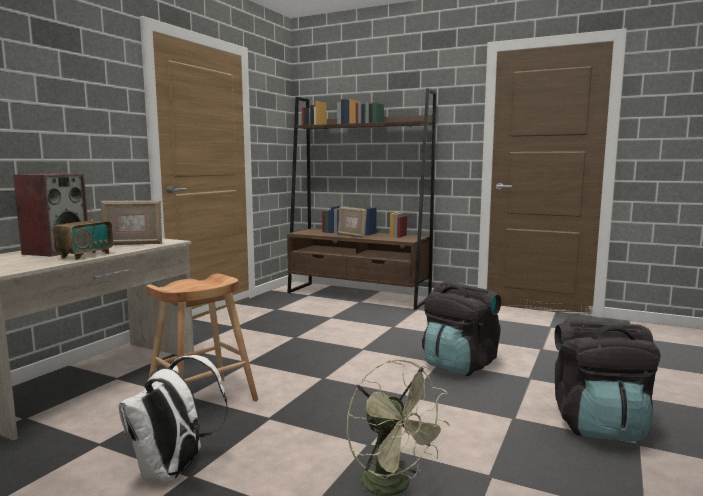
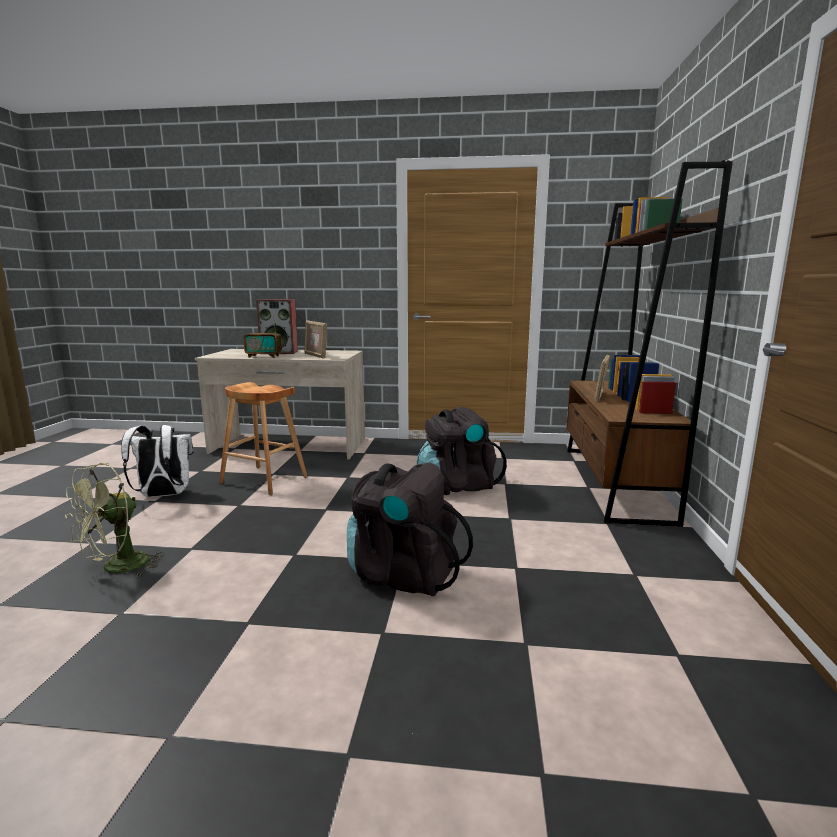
camera: 70 degrees right, 5 degrees up
black backpack [555,319,661,441] -> black backpack moved to [417,407,507,495]

